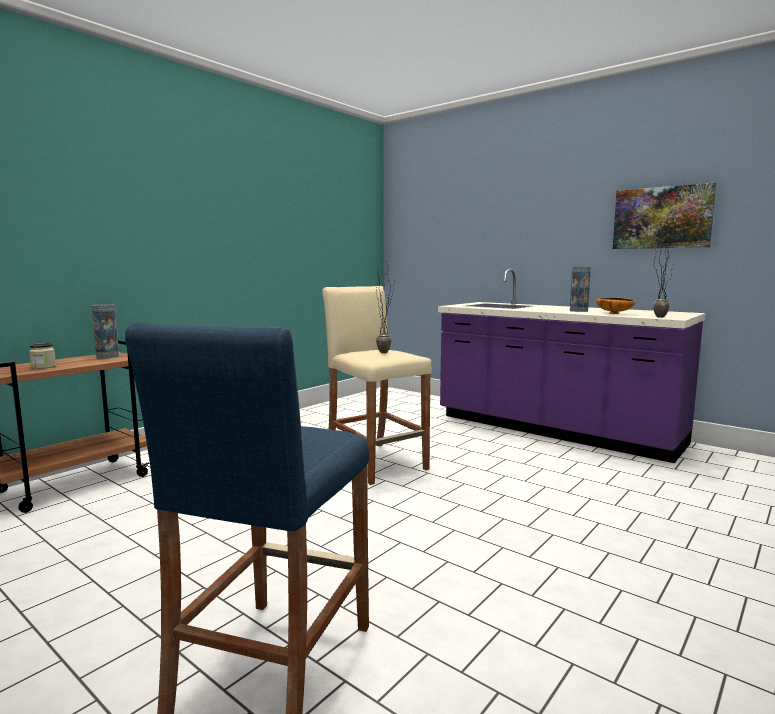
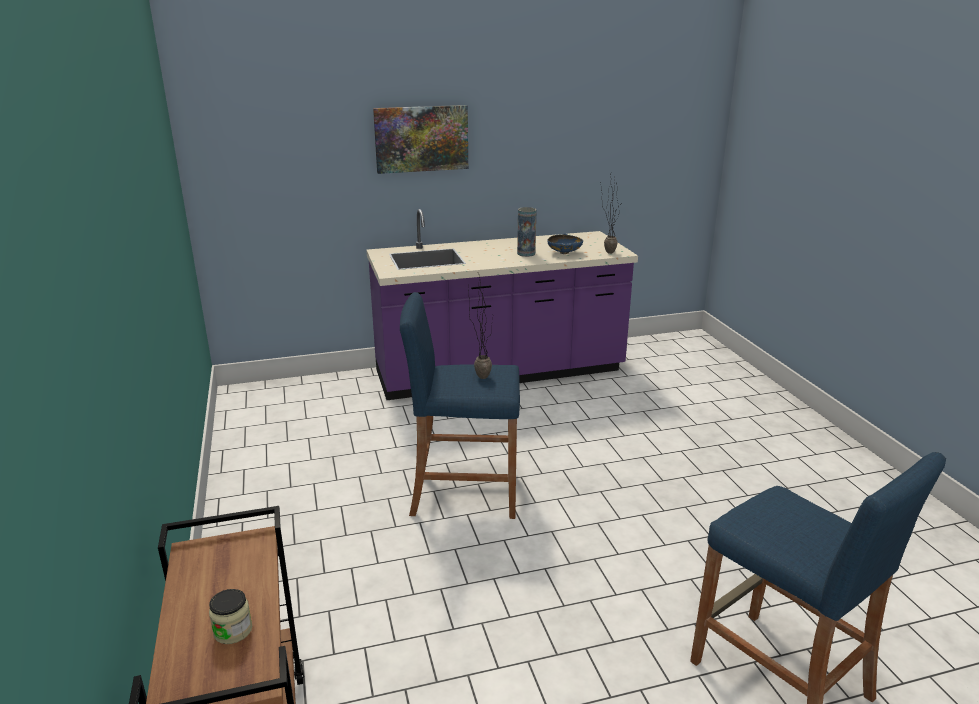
camera: 55 degrees left, 15 degrees up
vase [92,304,119,358] -> none
beige stool [322,286,432,485] -> blue stool [400,292,520,519]
orange bowl [596,297,636,314] -> blue bowl [547,233,583,254]
picture [613,183,716,249] -> picture moved to [373,105,468,174]

